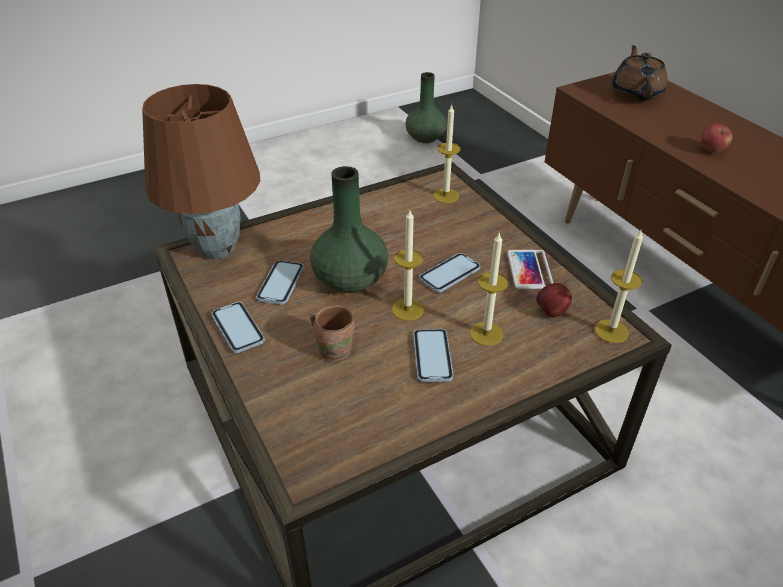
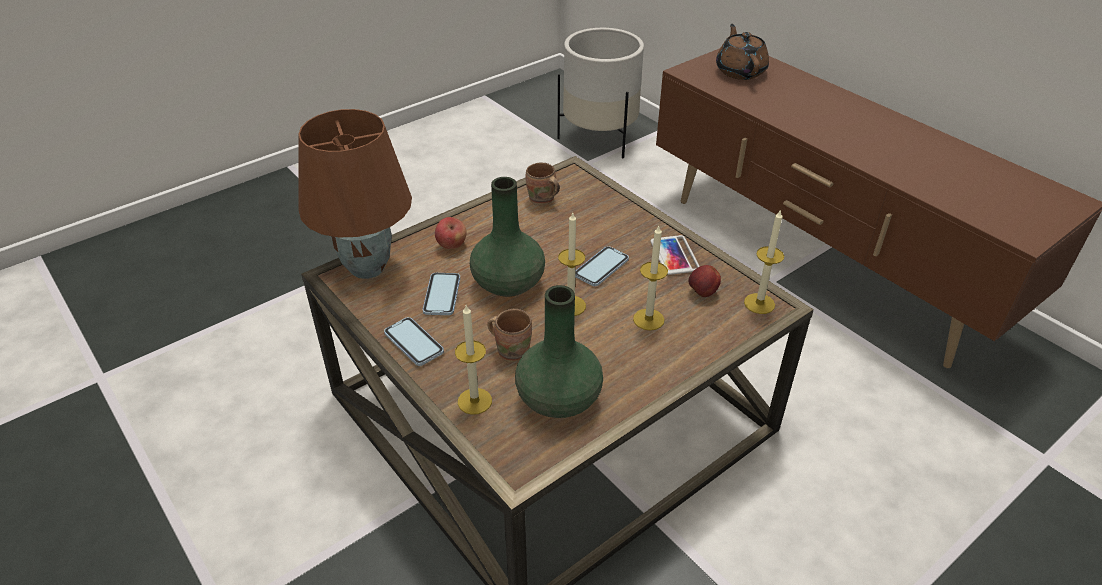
camera: 10 degrees left, 0 degrees up
green vase [405,72,447,143] -> green vase moved to [515,285,603,418]
phone [413,329,453,382] -> none
candle [433,104,461,203] -> candle moved to [455,305,492,415]
apple [701,123,732,153] -> apple moved to [435,217,467,249]
none -> brown mug [526,163,560,205]
none -> white planter [557,28,644,158]

